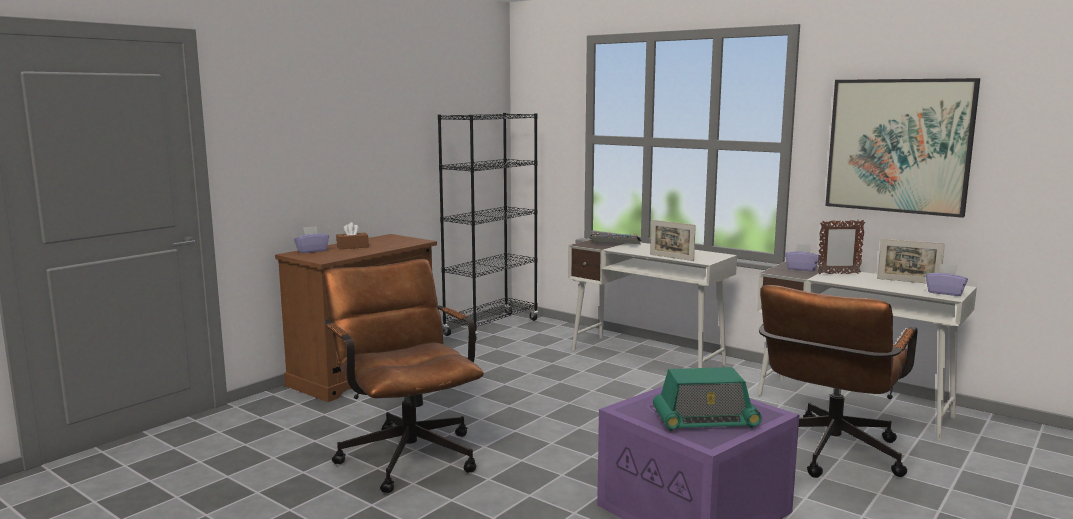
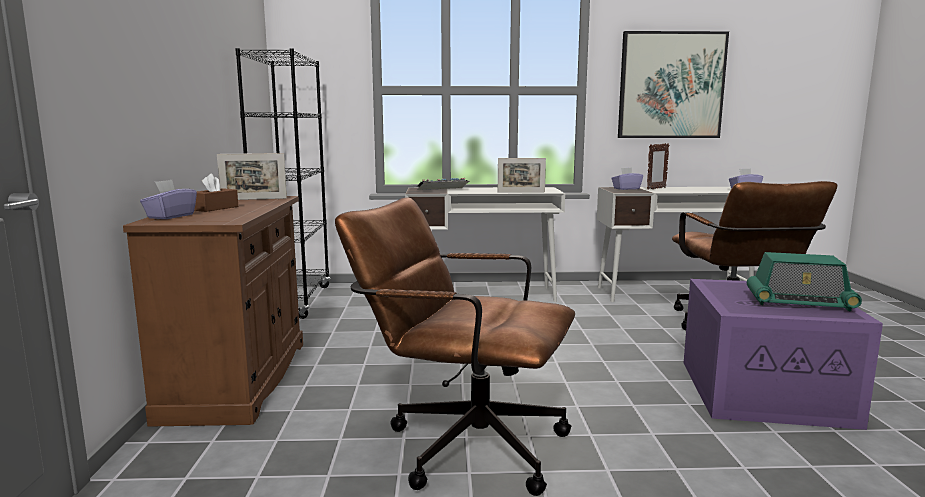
camera: 40 degrees left, 0 degrees up
radio [653,367,762,431] -> radio turned 60 degrees clockwise [747,252,862,311]
picture frame [877,239,945,283] -> picture frame moved to [217,153,287,200]

